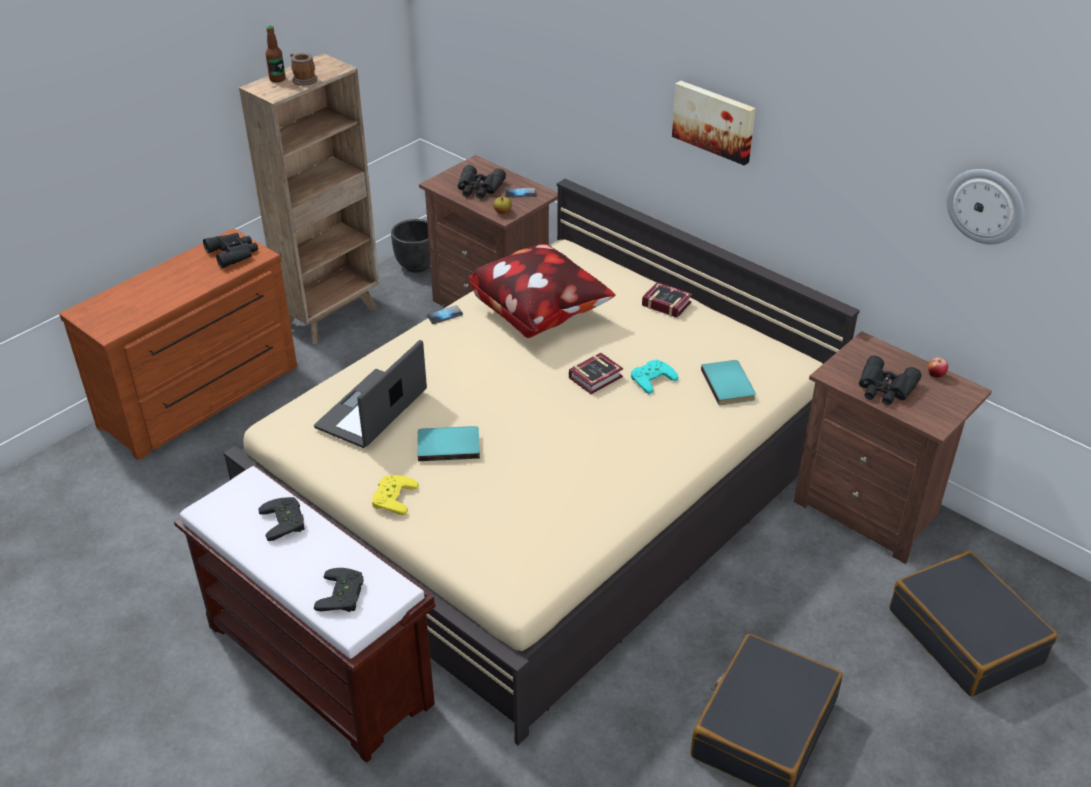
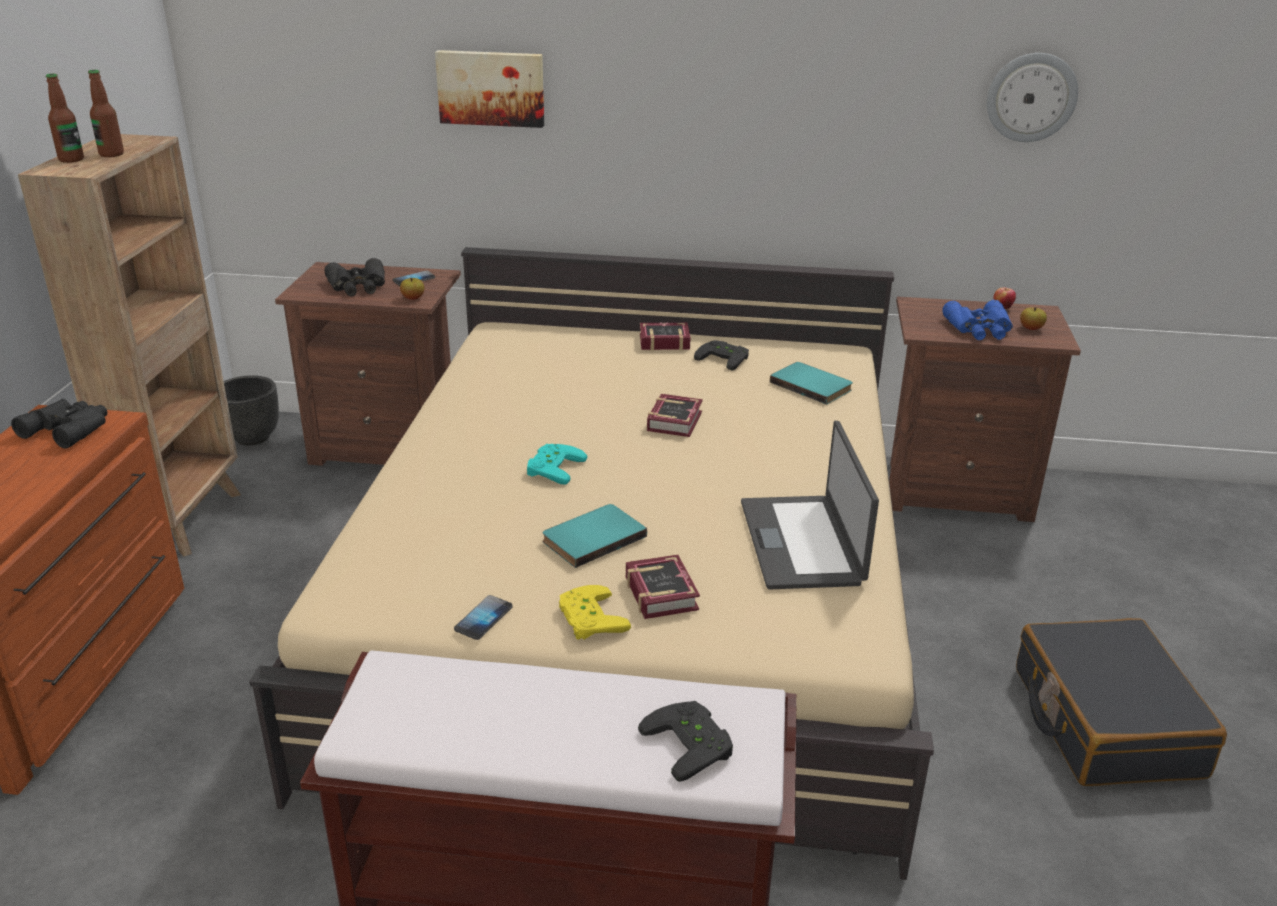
camera: 35 degrees left, 10 degrees down
black game controller [259,497,305,541] -> black game controller moved to [694,340,749,371]
mug [290,53,317,86] -> bottle [88,70,124,157]
laptop [314,340,427,448] -> laptop moved to [741,421,879,590]
phone [427,305,463,324] -> phone moved to [454,595,513,640]
pillow [469,244,616,338] -> none
turquoise game controller [631,359,678,394] -> turquoise game controller moved to [527,444,587,485]
picture [672,81,756,165] -> picture moved to [435,50,544,128]
black binoculars [859,355,922,405] -> blue binoculars [942,300,1013,340]
black suitcase [890,551,1057,697] -> none
none -> book [626,554,700,619]
none -> apple [1020,307,1047,330]

